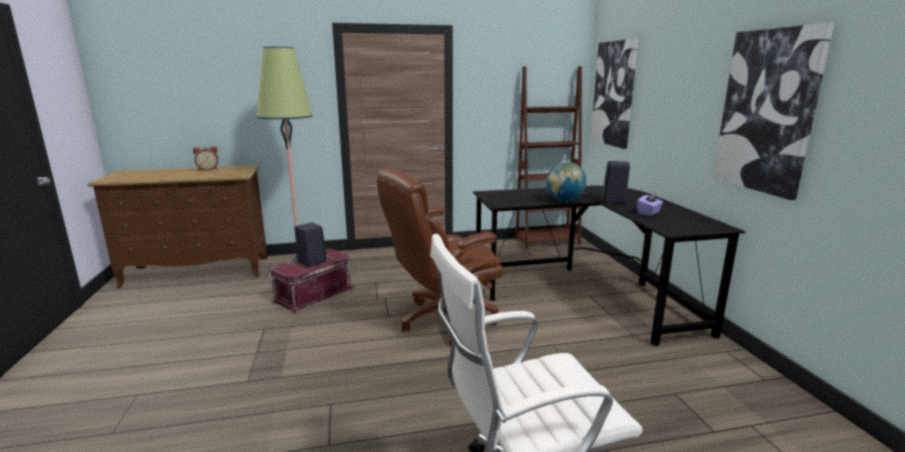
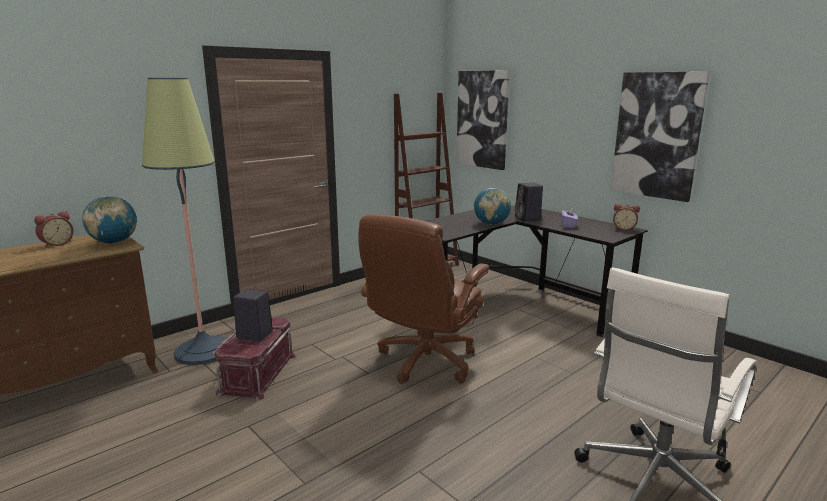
camera: 30 degrees left, 0 degrees up
none -> globe [82,196,137,244]
none -> alarm clock [613,204,640,231]

